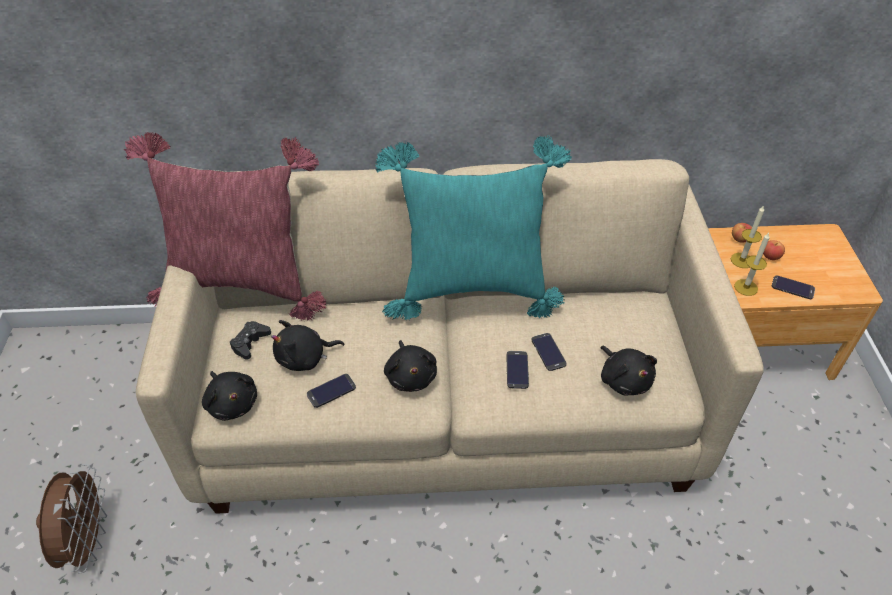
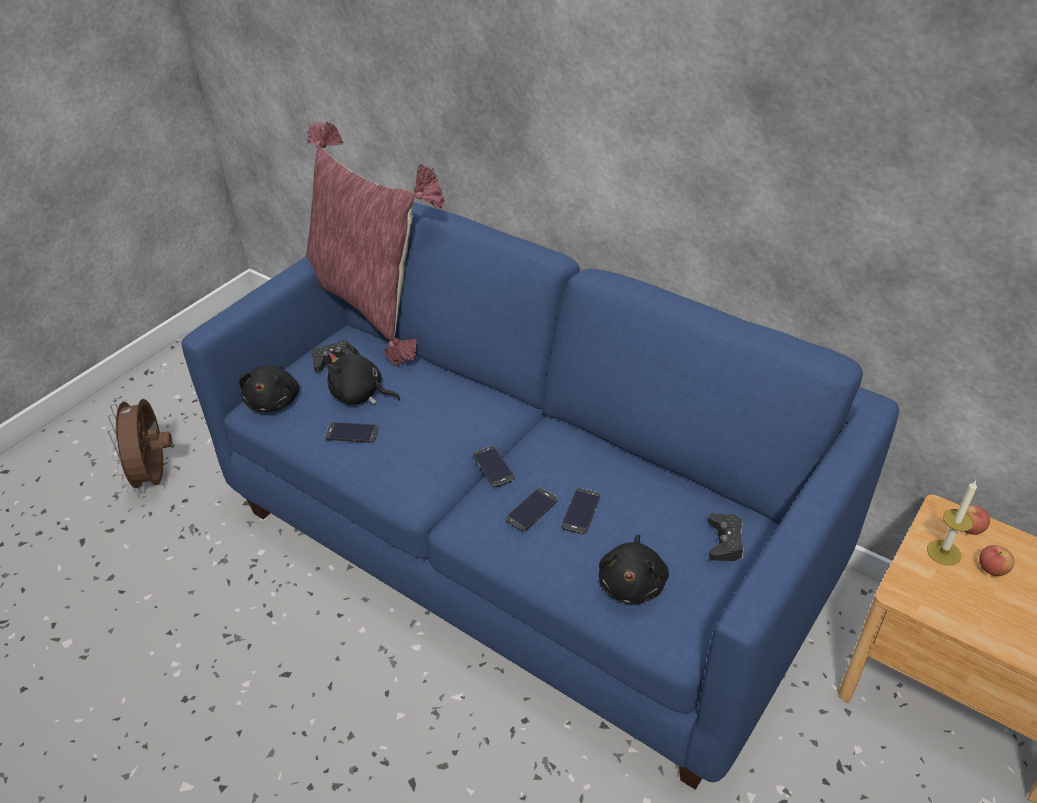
camera: 40 degrees right, 5 degrees down
brown fan [36,464,107,574] -> brown fan turned 135 degrees clockwise [108,397,172,494]
beige sofa [136,159,764,514] -> blue sofa [181,202,899,790]
turquoise pillow [375,135,572,320] -> none
black plush toy [384,340,437,392] -> none
candle [734,233,770,296] -> none
phone [772,275,815,299] -> phone moved to [473,446,515,487]
none -> black game controller [708,513,744,561]

